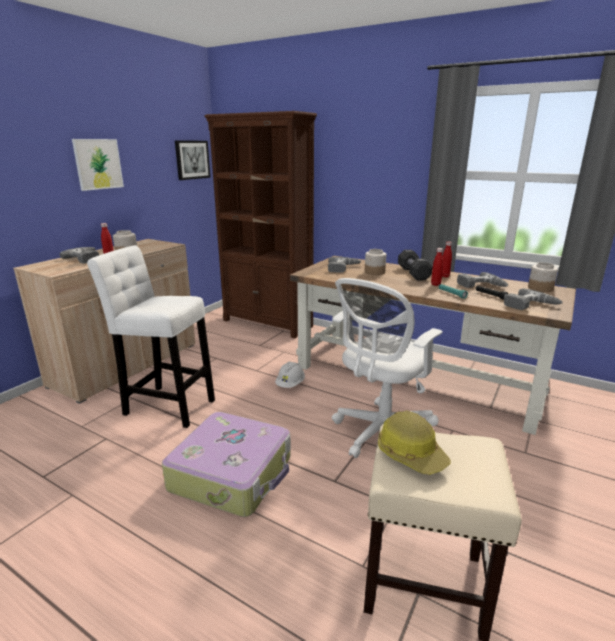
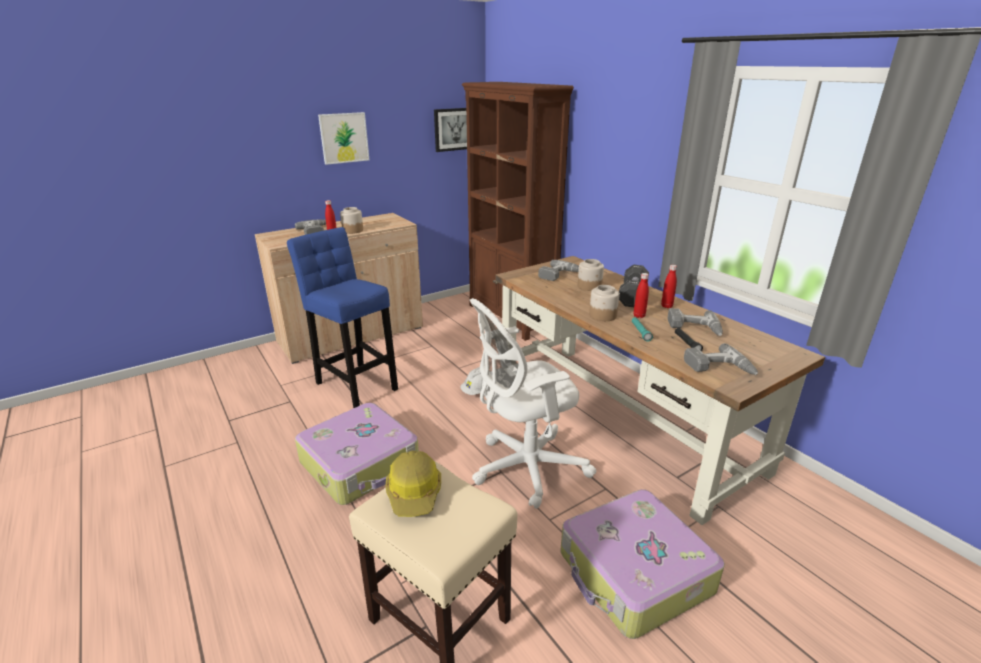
camera: 25 degrees right, 5 degrees up
white stool [87,245,215,428] -> blue stool [287,227,398,408]
jar [528,262,558,292] -> jar moved to [589,285,620,321]
none -> suitcase [561,489,725,639]

